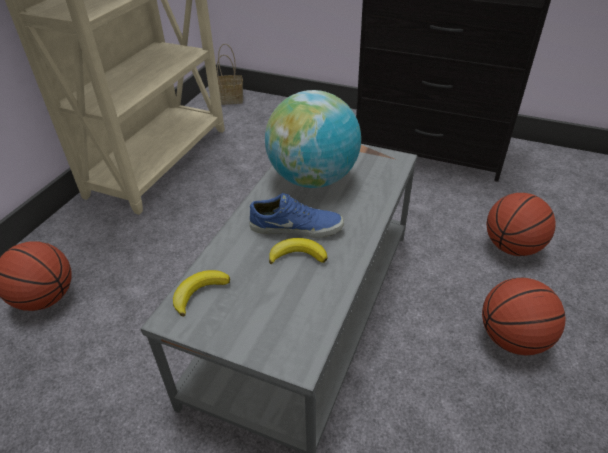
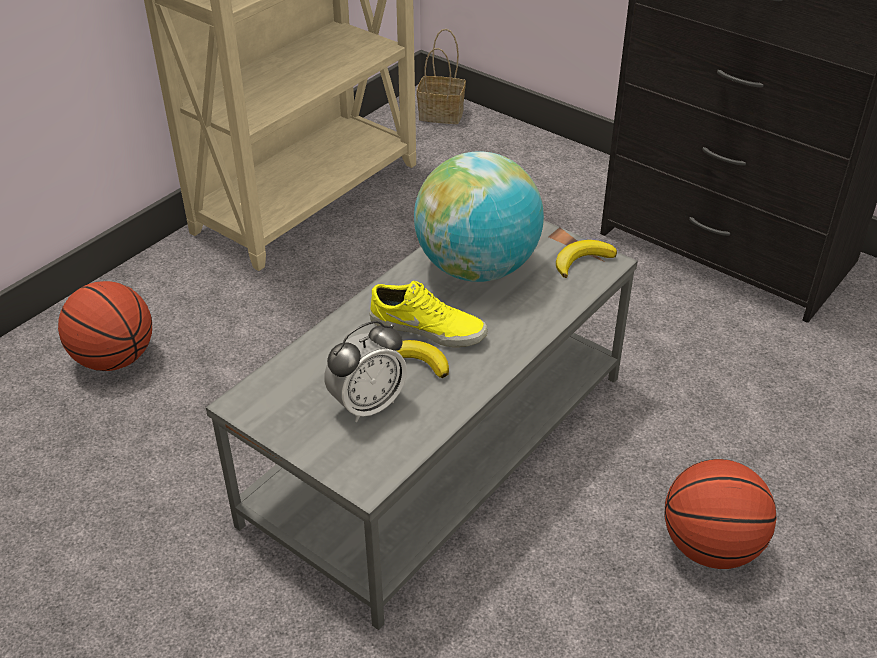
camera: 15 degrees right, 0 degrees up
banana [173,270,230,317] -> banana moved to [556,240,617,278]
blue shoe [250,193,344,238] -> yellow shoe [370,281,487,347]
basketball [486,193,556,256] -> none
none -> alarm clock [324,321,407,422]

